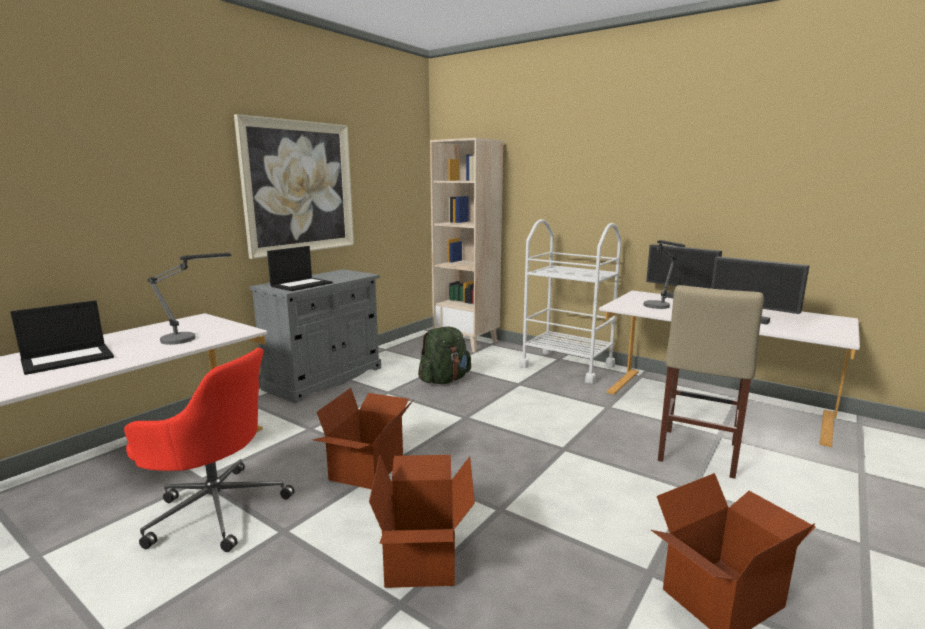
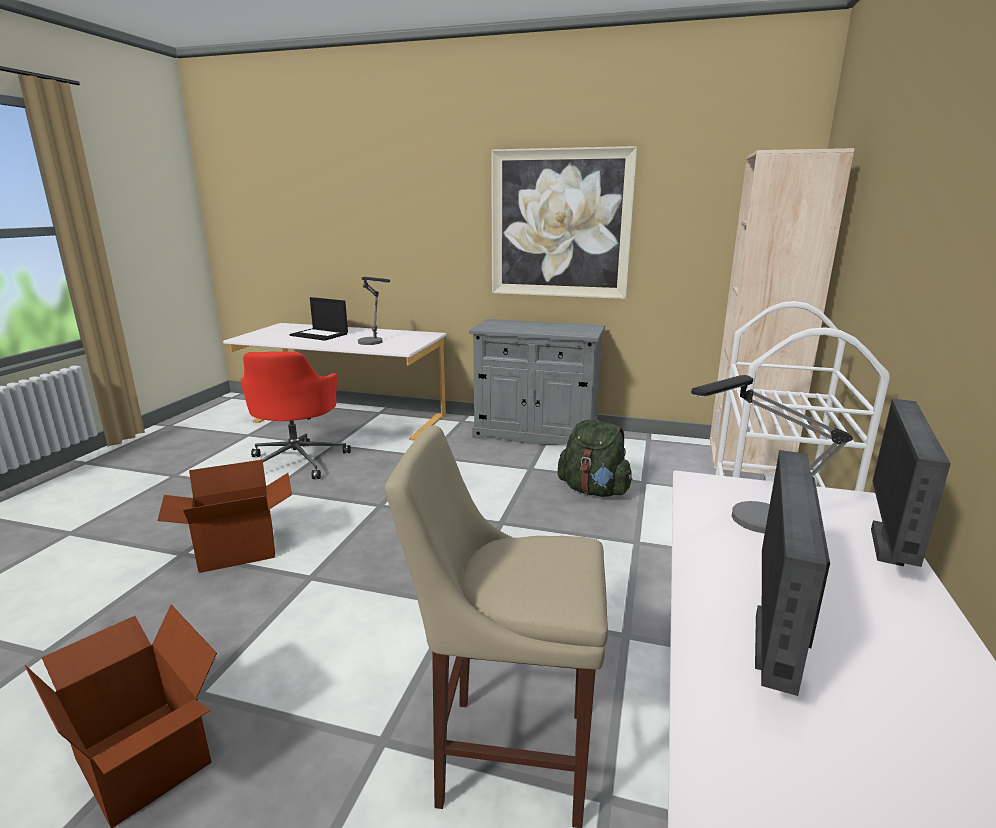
camera: 70 degrees right, 5 degrees up
laptop [267,246,333,291] -> none
cardboard box [313,388,414,489] -> none

